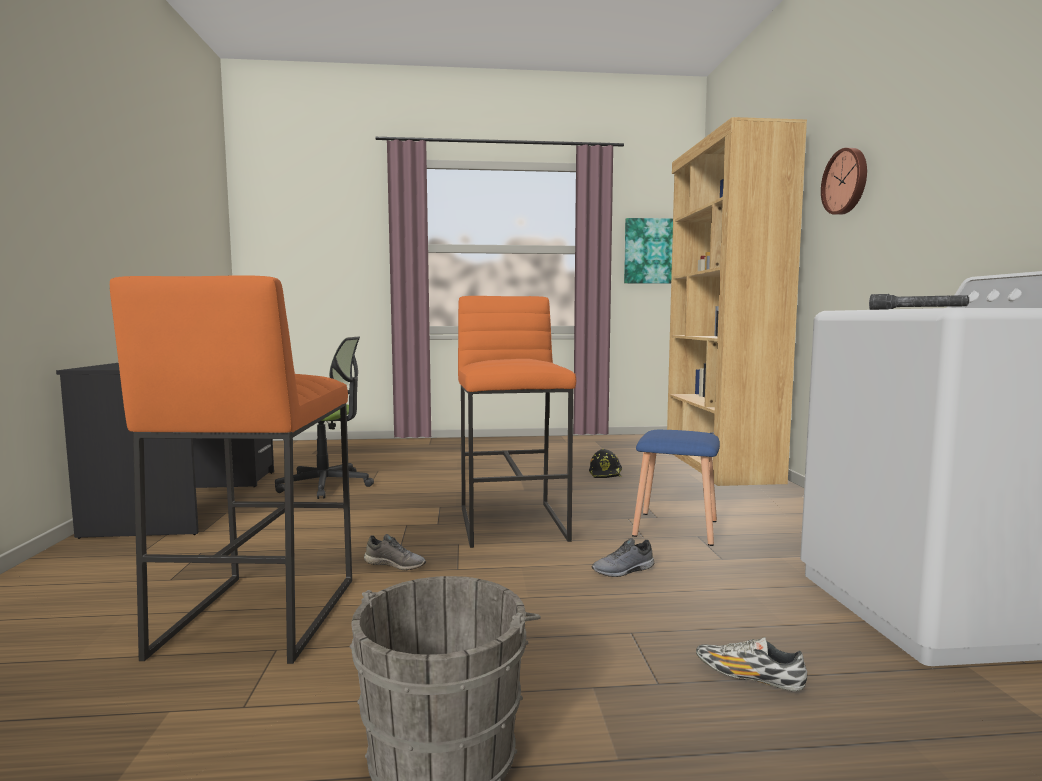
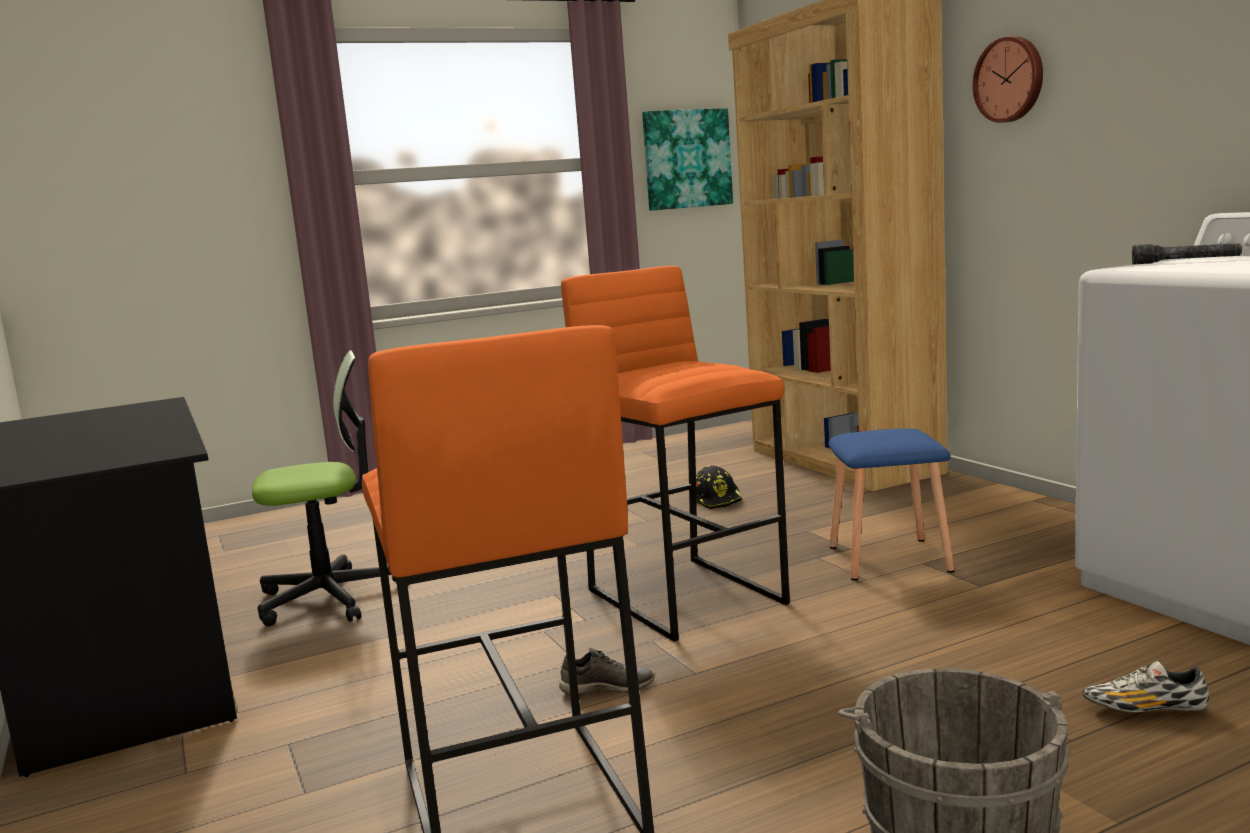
camera: 20 degrees left, 5 degrees up
grey shoe [591,538,655,577] -> none

